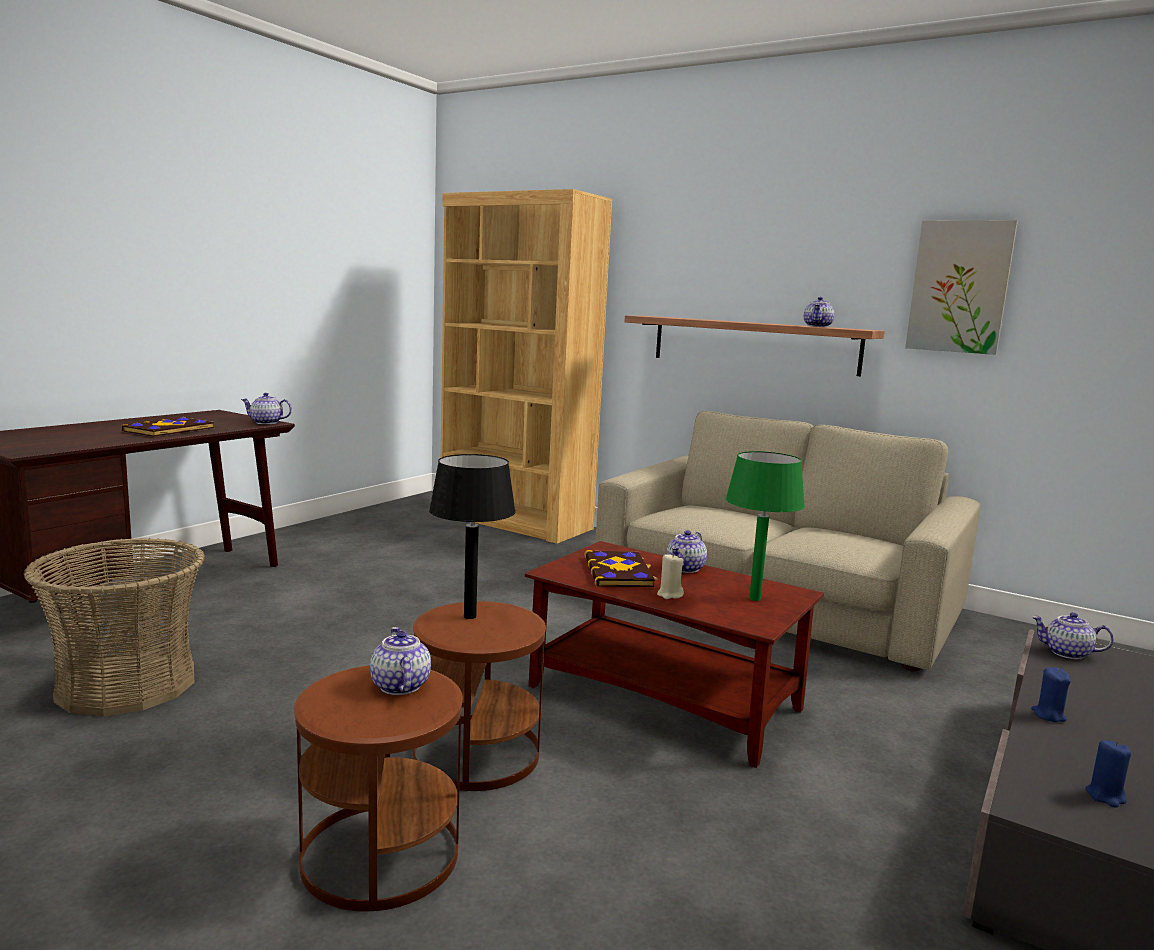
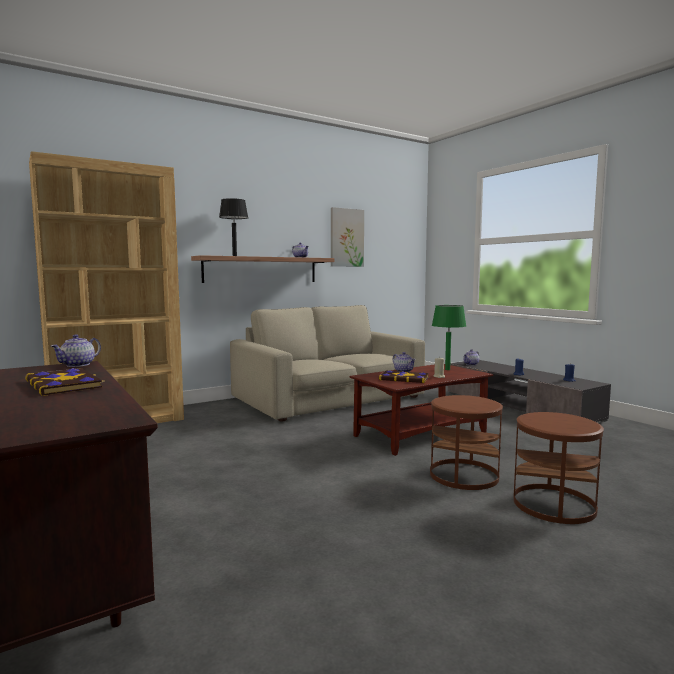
camera: 65 degrees left, 5 degrees down
basket [23,538,205,716] -> none
teapot [370,627,431,695] -> none
black table lamp [429,454,516,619] -> black table lamp moved to [219,198,248,256]

